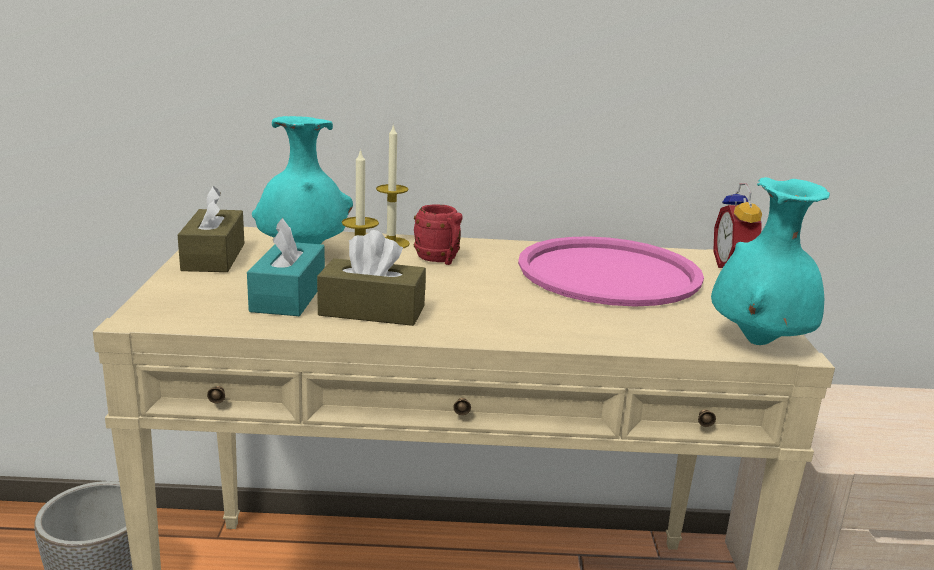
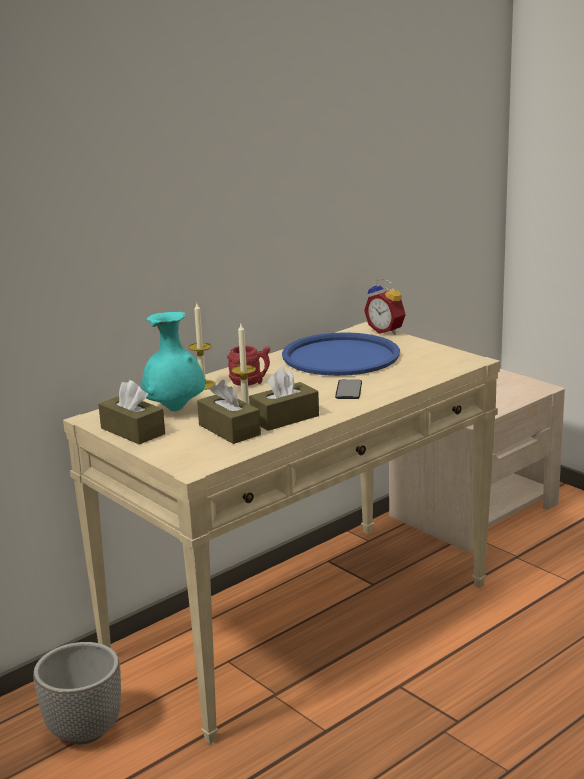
camera: 40 degrees left, 0 degrees up
turquoise tissue box [247,218,325,316] -> brown tissue box [197,380,261,444]
pink tray [518,236,704,306] -> blue tray [282,332,400,376]
turquoise vase [711,177,830,345] -> none
none -> phone [335,380,362,399]

